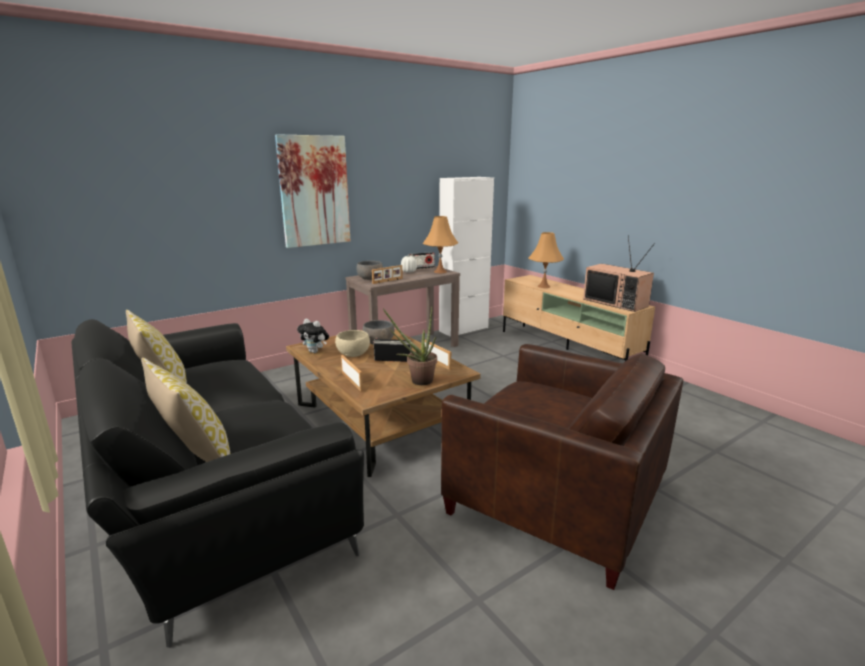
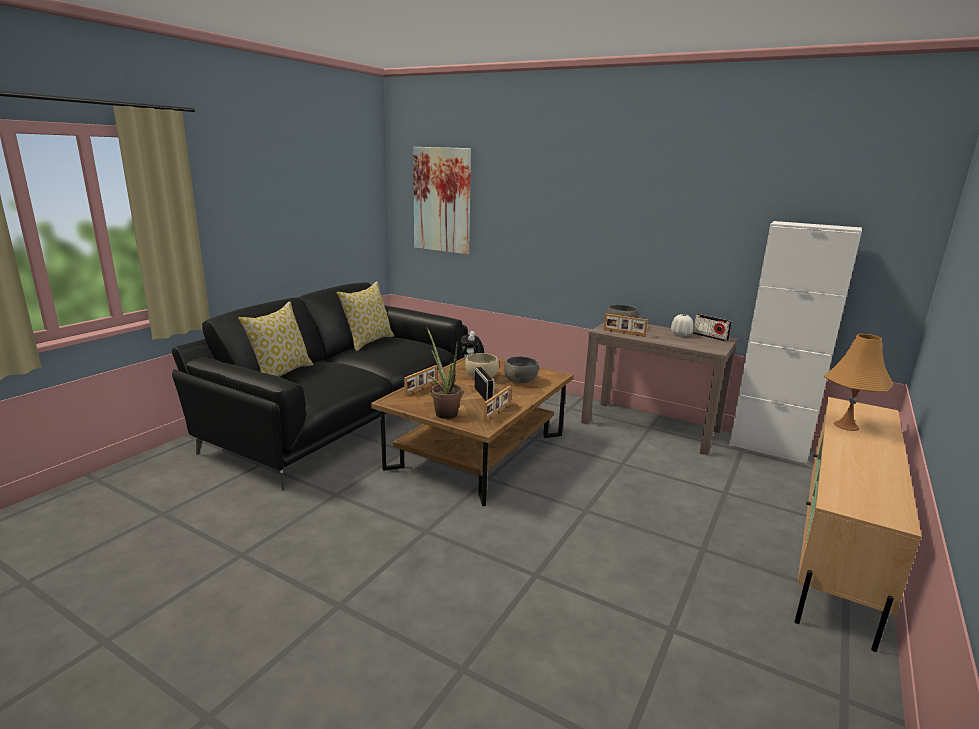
camera: 65 degrees right, 0 degrees up
picture [275,134,350,248] -> picture moved to [413,147,471,254]
orange table lamp [423,216,458,273] -> none
brown armchair [441,344,683,590] -> none
television [583,236,655,312] -> none

